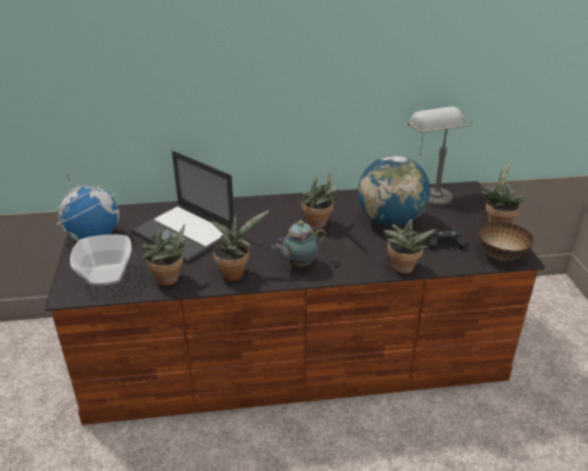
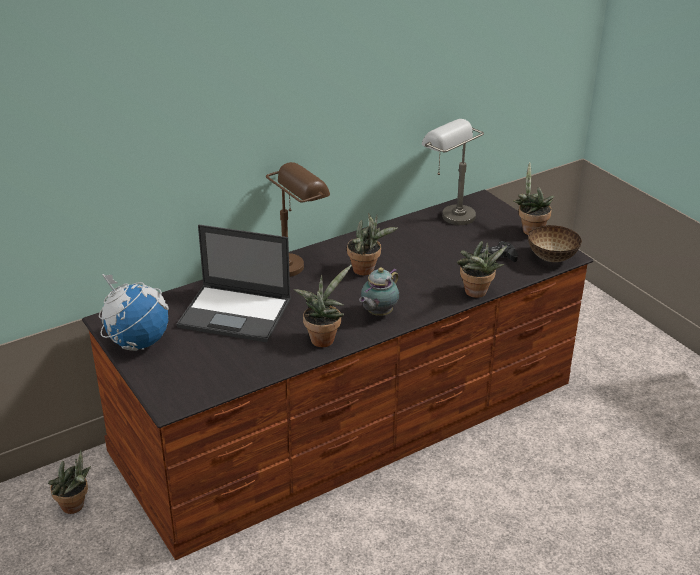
camera: 25 degrees left, 0 degrees up
bowl [70,235,132,285] -> none
potted plant [142,224,190,286] -> potted plant moved to [48,450,91,514]
globe [358,155,430,226] -> none
none -> brown table lamp [266,162,330,277]

